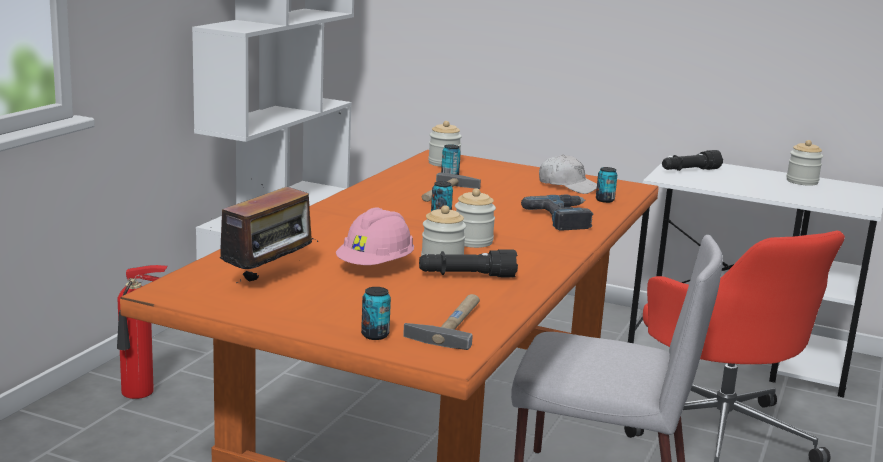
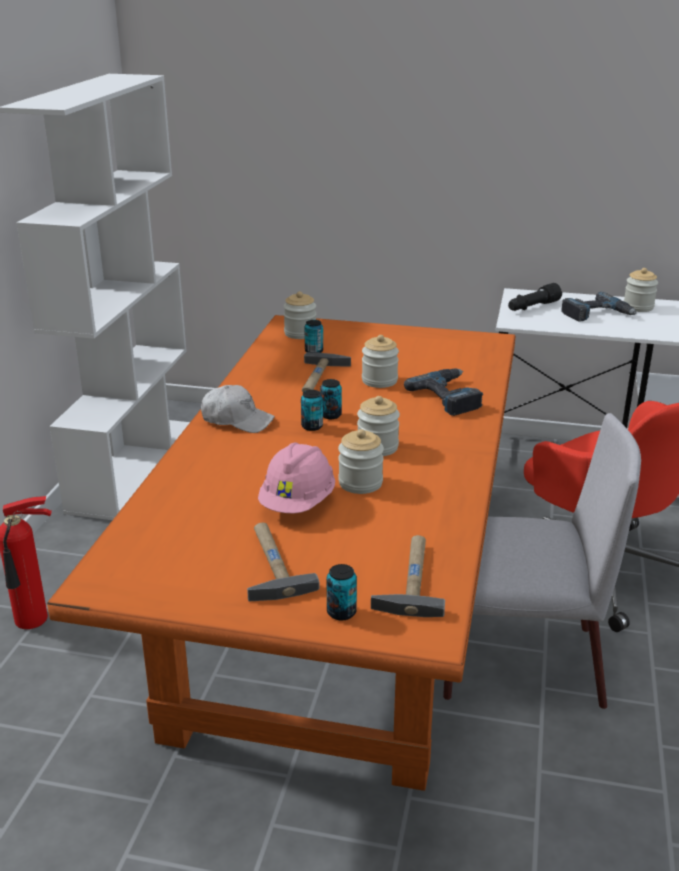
camera: 10 degrees left, 10 degrees up
radio [210,184,318,283] -> none
black flashlight [419,249,518,277] -> none
white cap [539,154,597,194] -> white cap moved to [201,385,275,433]
can [596,167,617,203] -> can moved to [301,390,323,431]
none -> hammer [247,523,319,601]
none -> jar [362,335,399,388]
none -> power drill [561,292,637,322]

